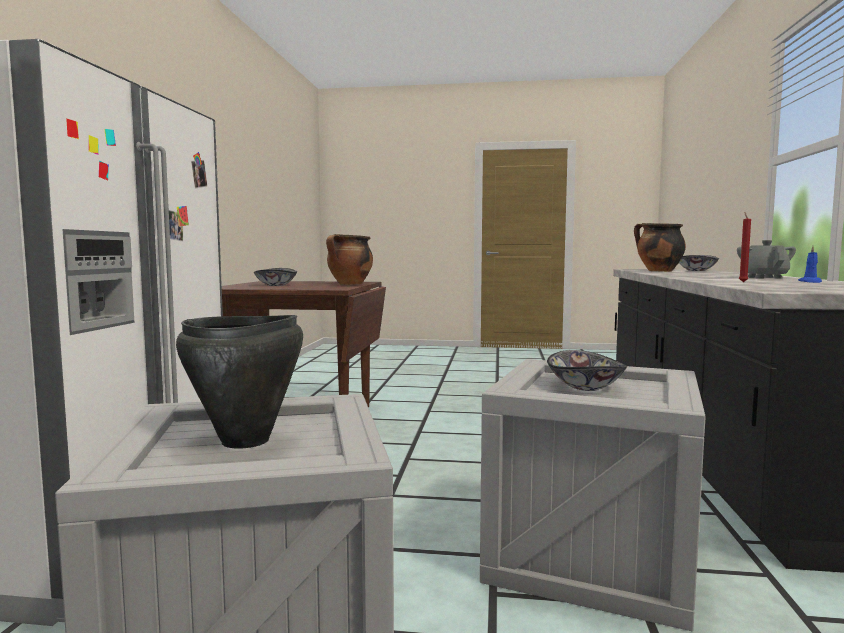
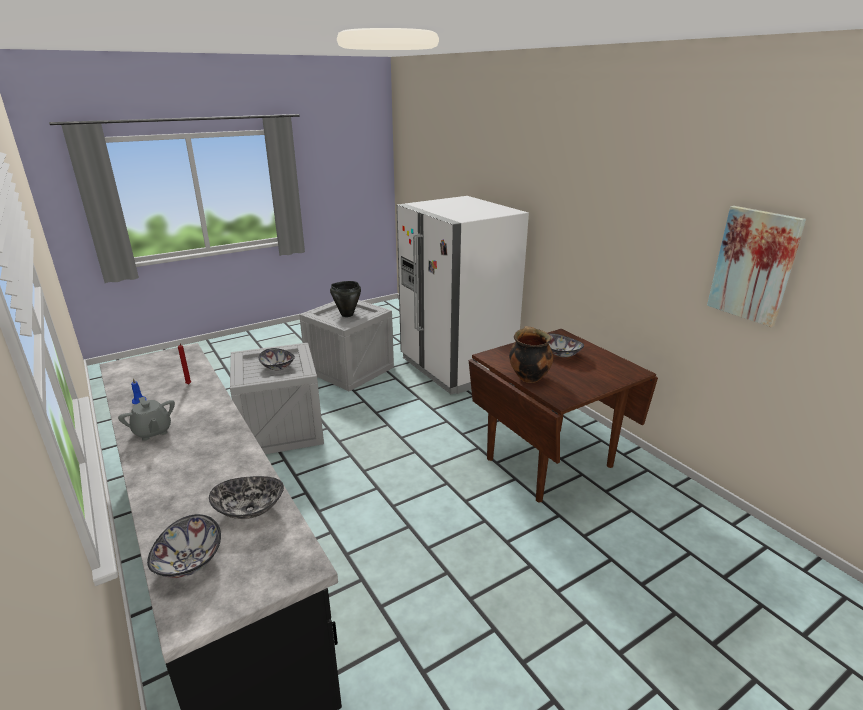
camera: 140 degrees right, 20 degrees up
cooking pot [634,223,686,272] -> bowl [209,476,284,519]
none -> picture [707,206,806,327]

